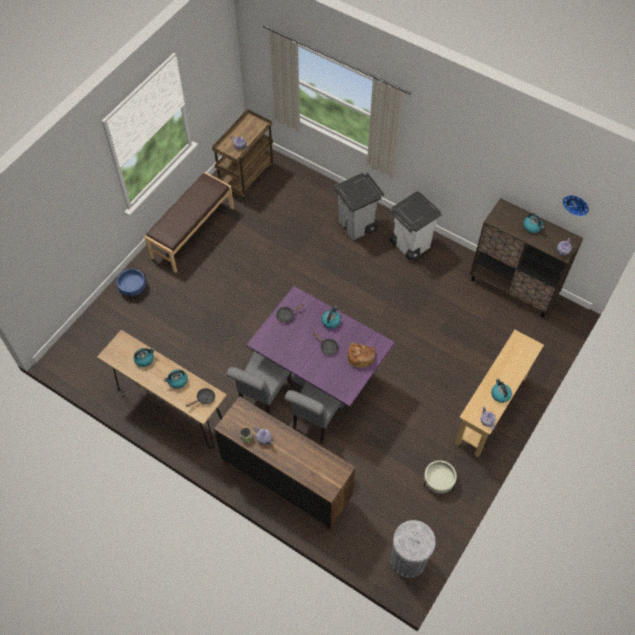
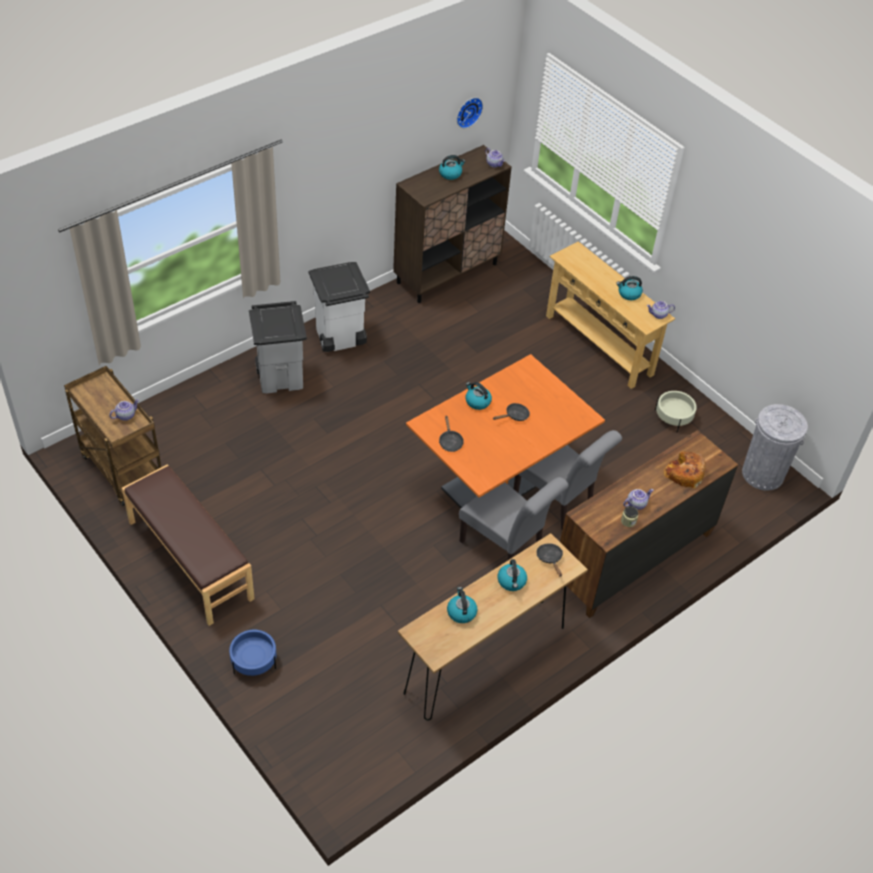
camera: 75 degrees left, 10 degrees down
purple dining table [246,286,395,410] -> orange dining table [406,354,605,508]
bread [348,342,376,368] -> bread moved to [663,451,706,489]

